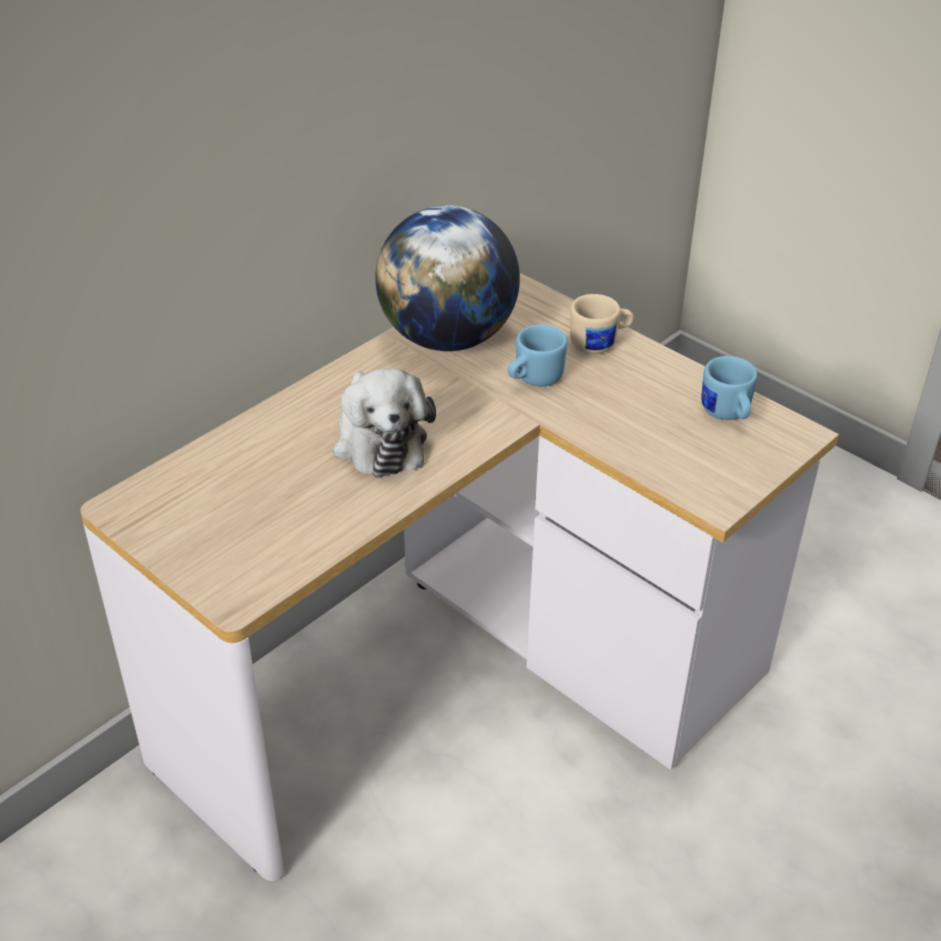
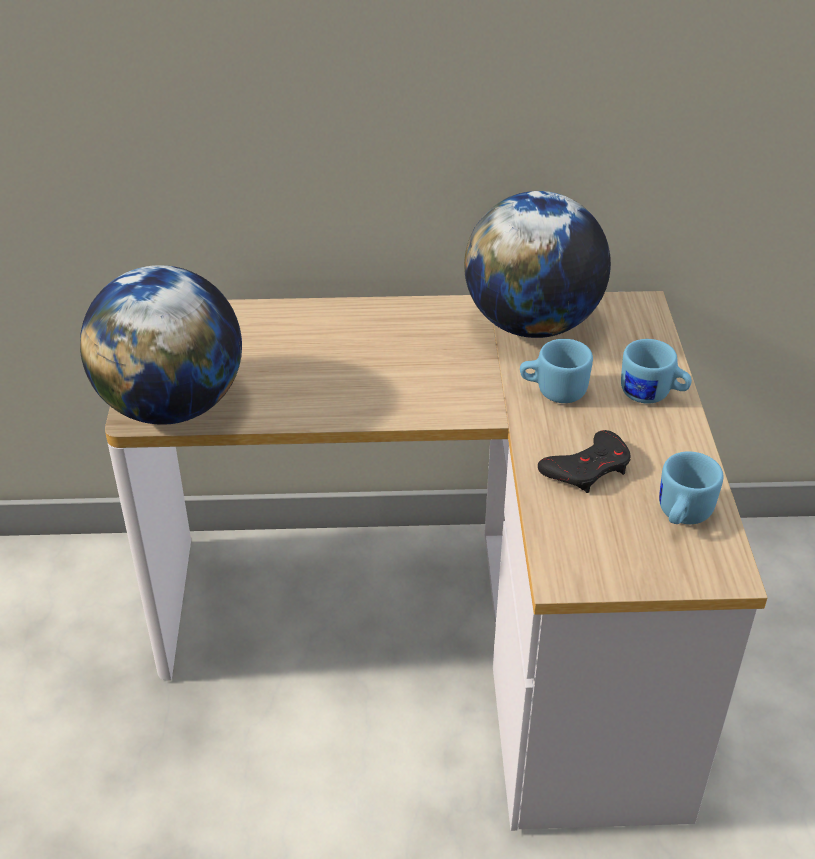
camera: 45 degrees right, 0 degrees up
plush toy [333,368,436,478] -> none
beige mug [570,294,634,354] -> blue mug [621,339,692,404]
none -> globe [80,265,242,425]
none -> black game controller [538,430,631,493]

